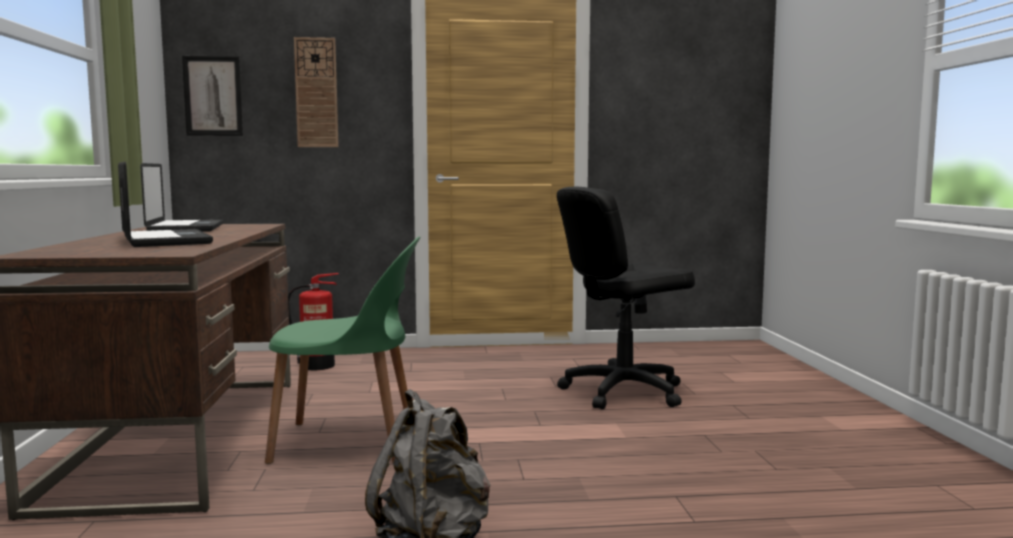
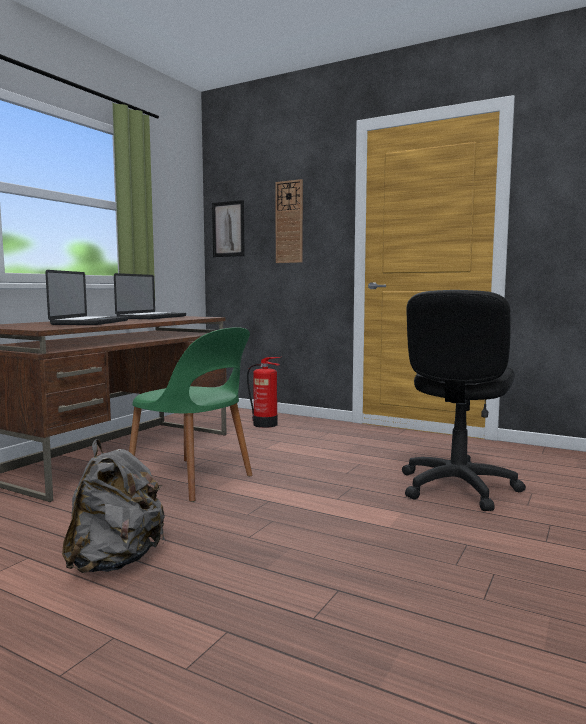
camera: 35 degrees right, 0 degrees up
black office chair [557,187,695,409] -> black office chair turned 75 degrees counterclockwise [402,290,526,511]

